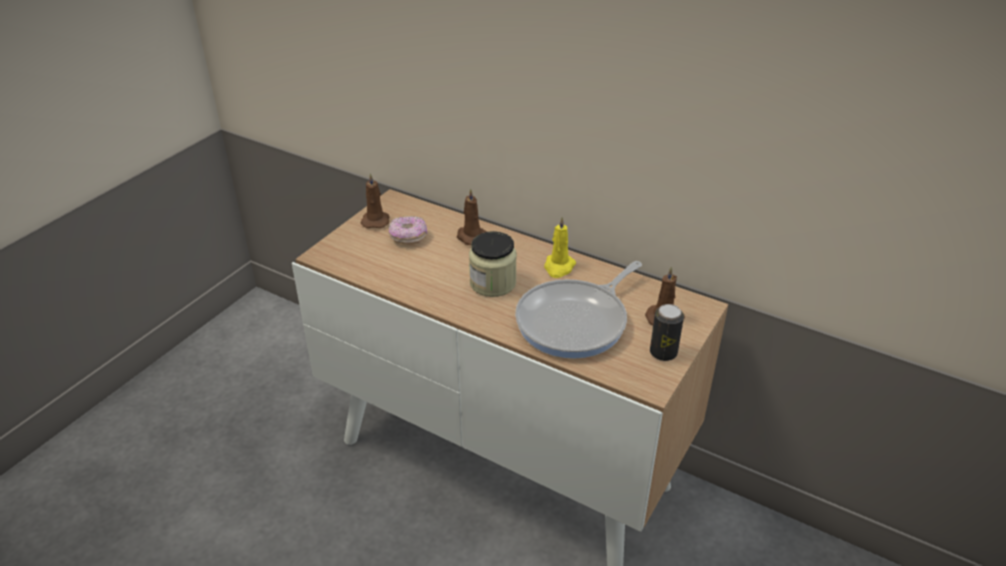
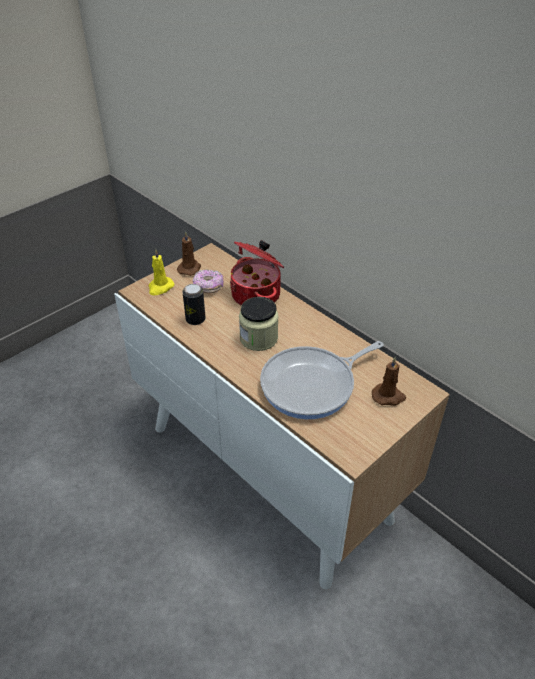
camera: 15 degrees right, 5 degrees up
brown candle [457,188,487,245] -> cooking pot [230,240,284,306]
yellow candle [544,217,576,278] -> yellow candle moved to [149,249,174,296]
can [650,304,684,361] -> can moved to [182,284,206,325]

